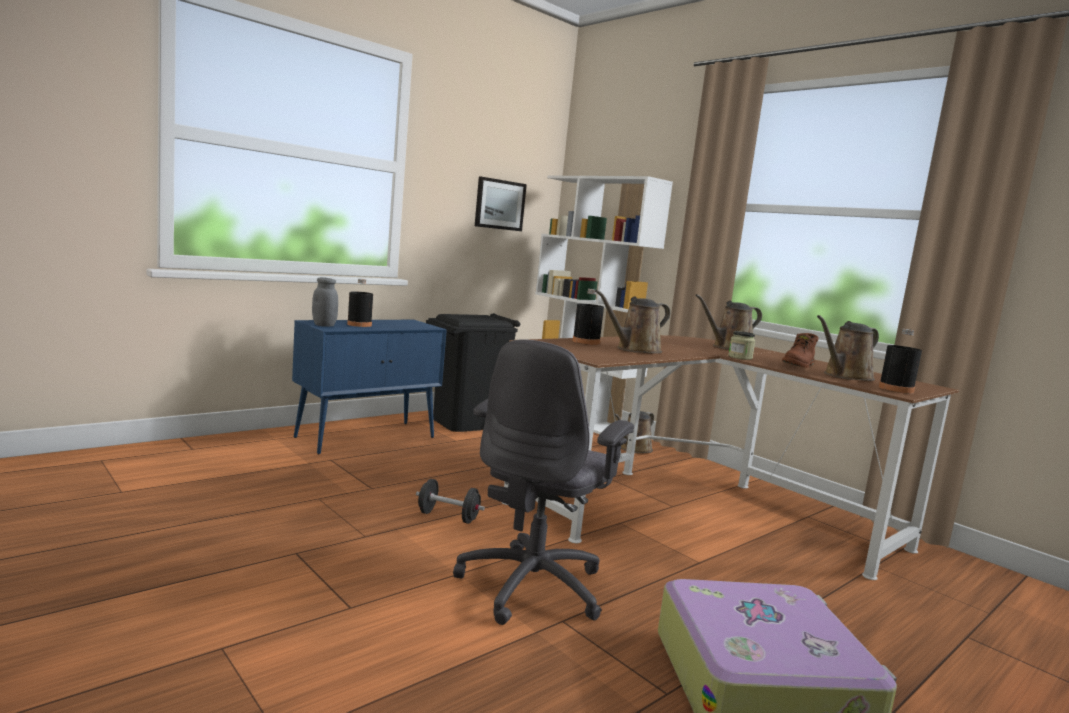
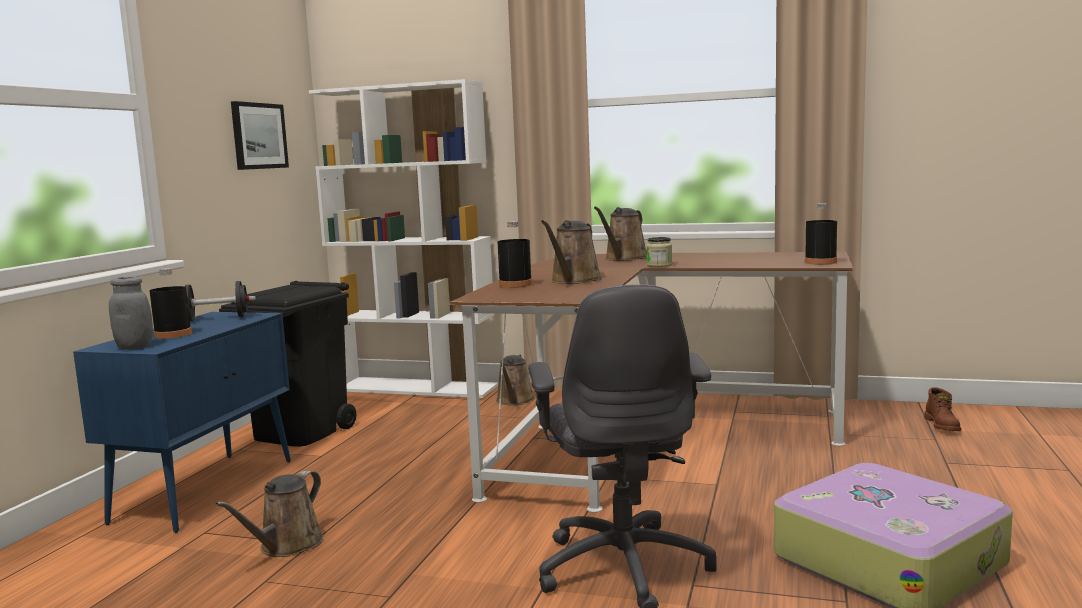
camera: 30 degrees left, 0 degrees up
black dumbbell [416,479,485,524] -> black dumbbell moved to [185,281,256,321]
brown boot [782,333,819,368] -> brown boot moved to [924,387,961,431]
brown watering can [817,315,879,381] -> brown watering can moved to [215,470,323,557]

